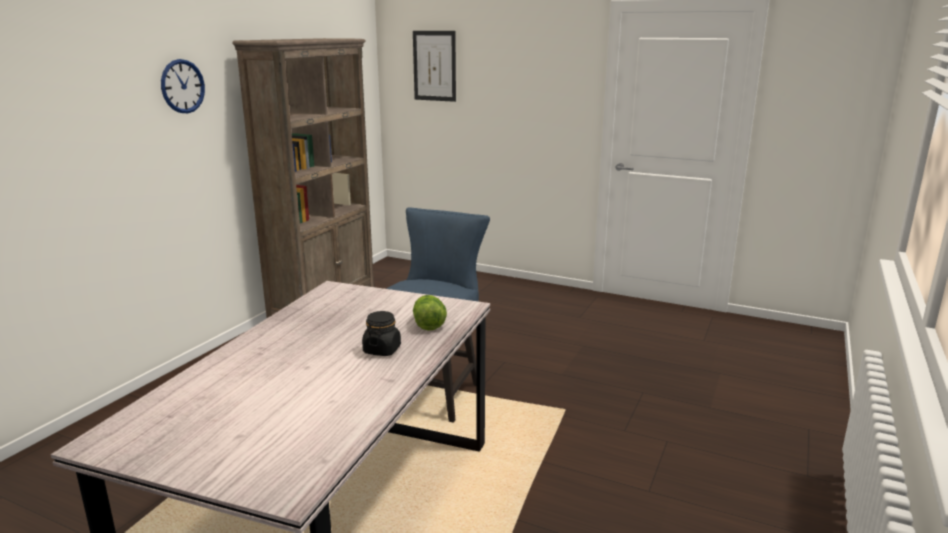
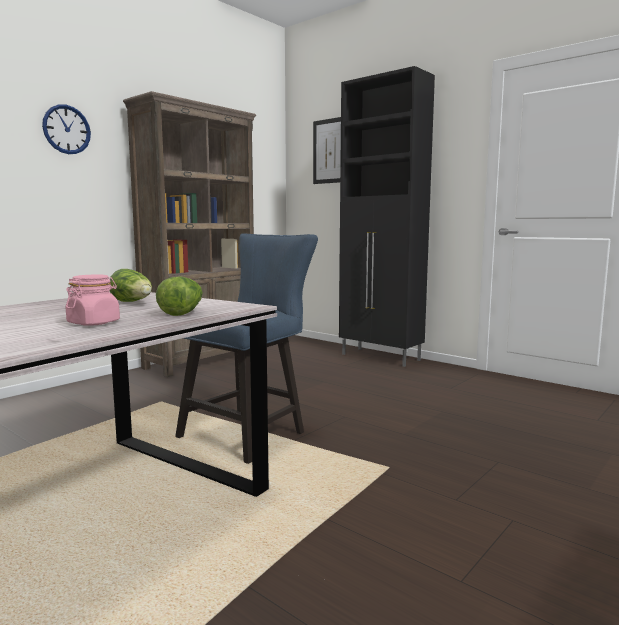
camera: 15 degrees right, 10 degrees down
black jar [362,311,401,356] -> pink jar [65,274,120,326]
none -> lettuce [109,269,152,302]
none -> black cabinet [339,66,435,367]

